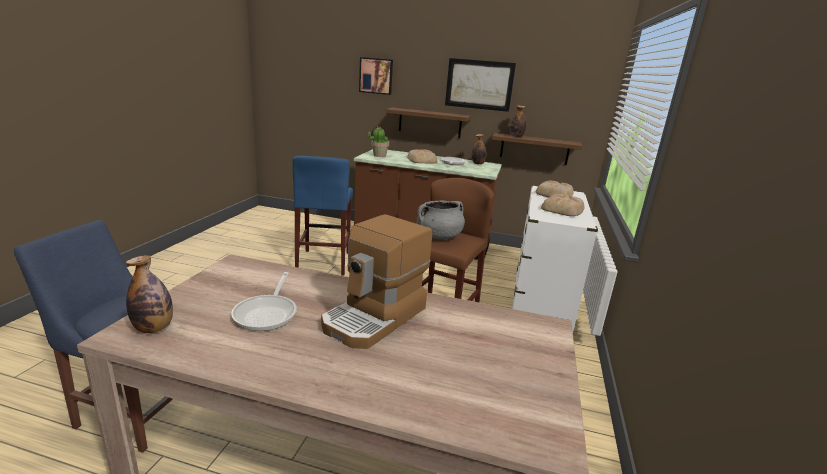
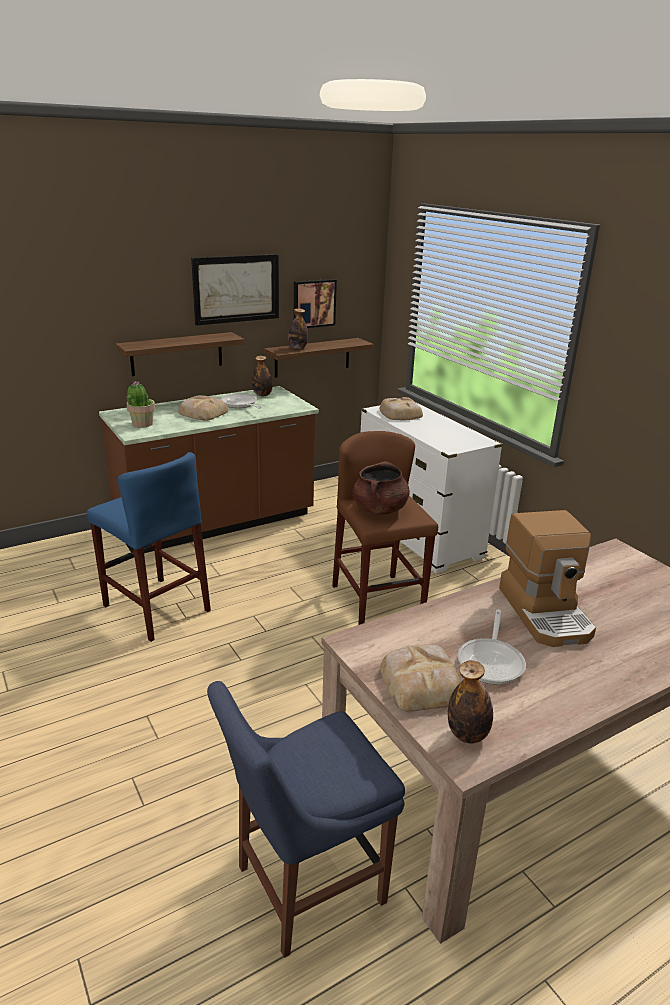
camera: 45 degrees left, 5 degrees up
frying pan [231,272,297,331] -> frying pan turned 60 degrees clockwise [458,609,526,685]
picture [359,57,393,95] -> picture moved to [294,279,337,328]
grey cooking pot [417,201,465,240] -> brown cooking pot [353,461,410,514]
bread [541,194,584,216] -> bread moved to [380,645,461,712]

